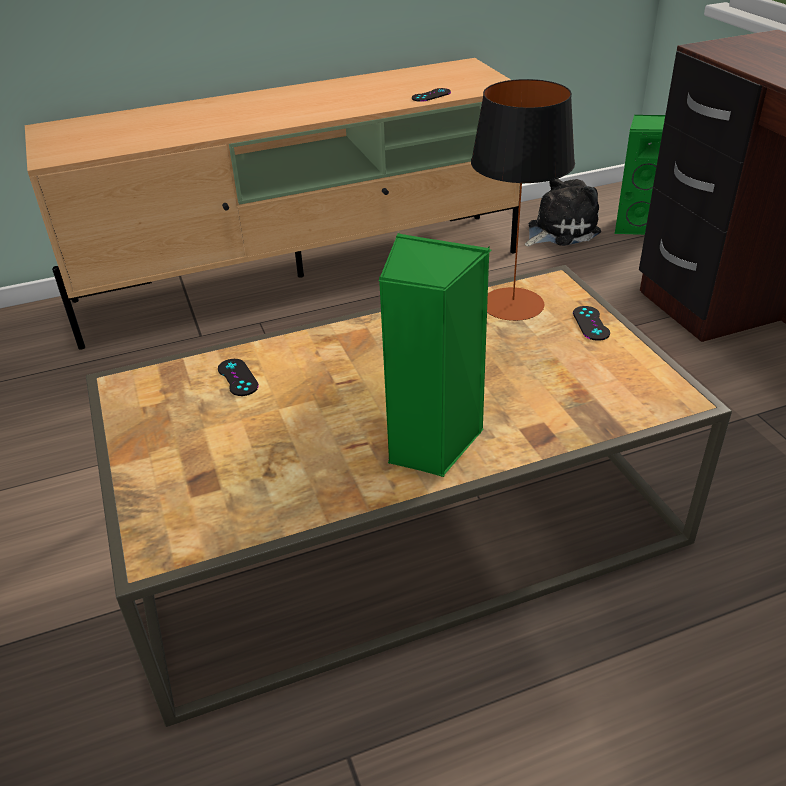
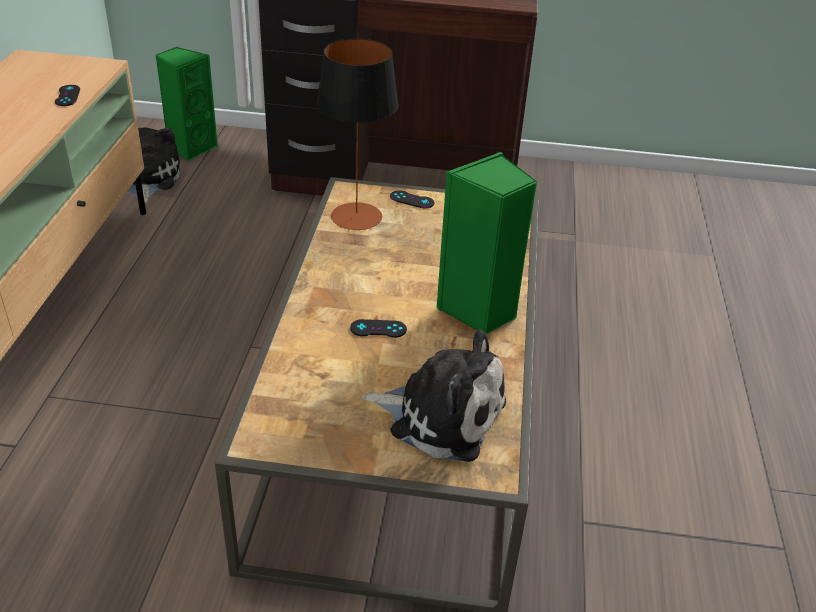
camera: 65 degrees left, 0 degrees up
black game controller [218,359,259,396] -> black game controller moved to [350,319,407,338]
none -> plush toy [362,330,506,462]

